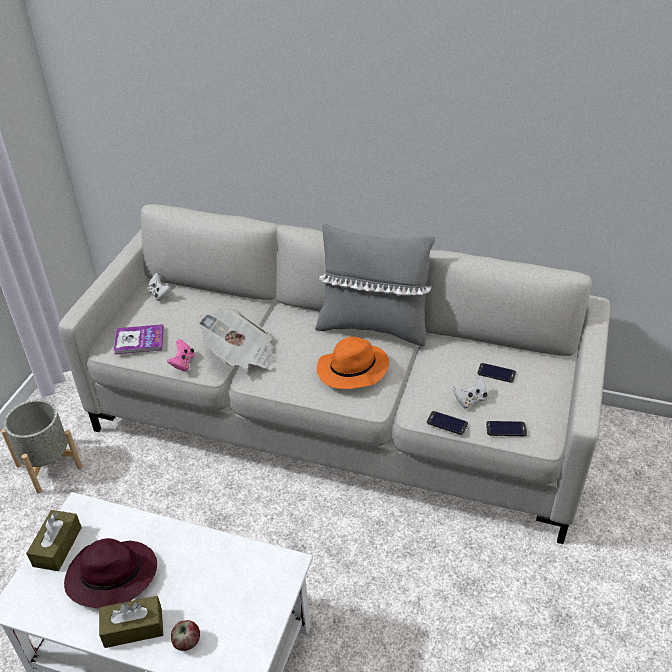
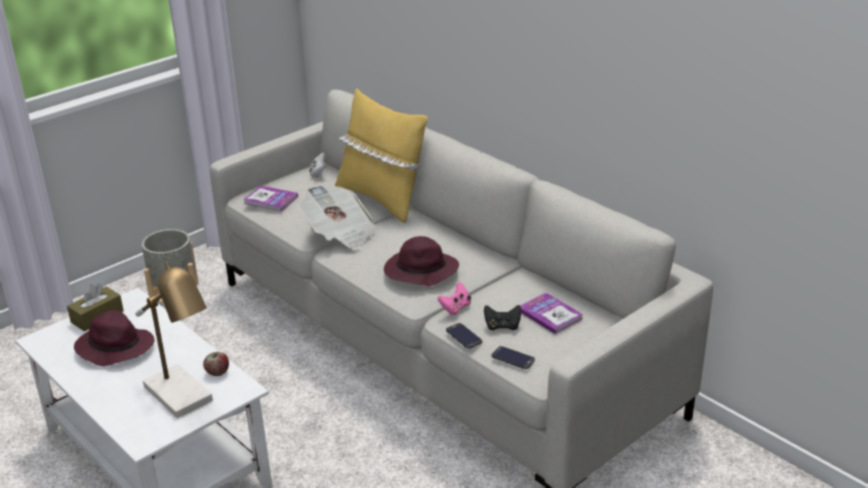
camera: 30 degrees right, 10 degrees down
brown tissue box [99,596,163,648] -> none
pink game controller [167,339,194,371] -> pink game controller moved to [438,282,471,315]
apple [171,620,200,651] -> apple moved to [203,352,229,376]
grey pillow [315,223,435,346] -> none
orange hat [317,337,389,389] -> purple hat [384,236,459,286]
white game controller [453,376,487,409] -> black game controller [484,305,521,330]
phone [477,363,516,383] -> book [520,292,583,334]
none -> table lamp [135,262,213,418]
none -> yellow pillow [335,88,428,223]

